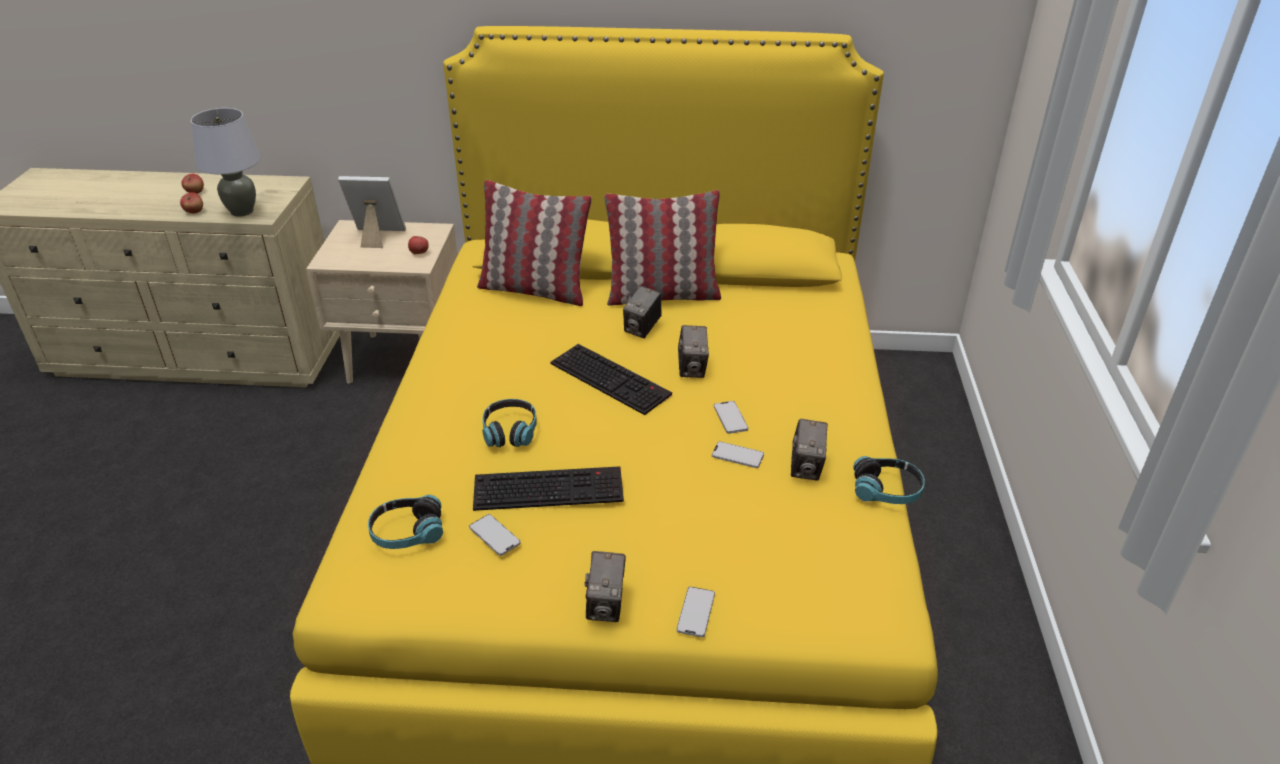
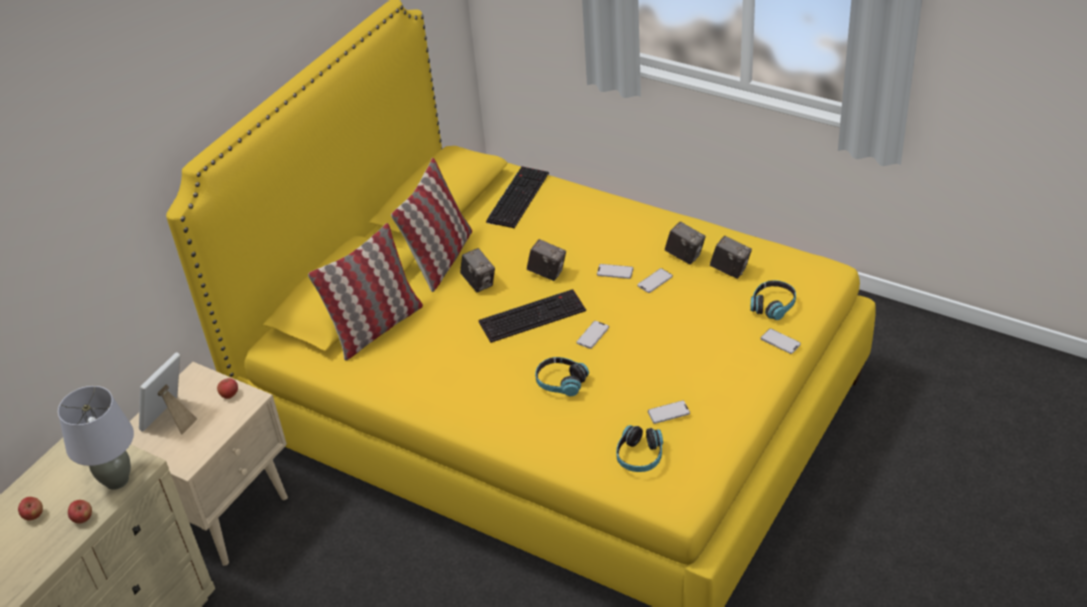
camera: 60 degrees left, 5 degrees up
keyboard [473,466,624,511] -> keyboard moved to [486,166,549,228]
camera [585,551,626,622] -> camera moved to [710,236,752,279]
headphones [853,456,925,504] -> headphones moved to [750,280,796,320]
none -> phone [577,321,609,349]

